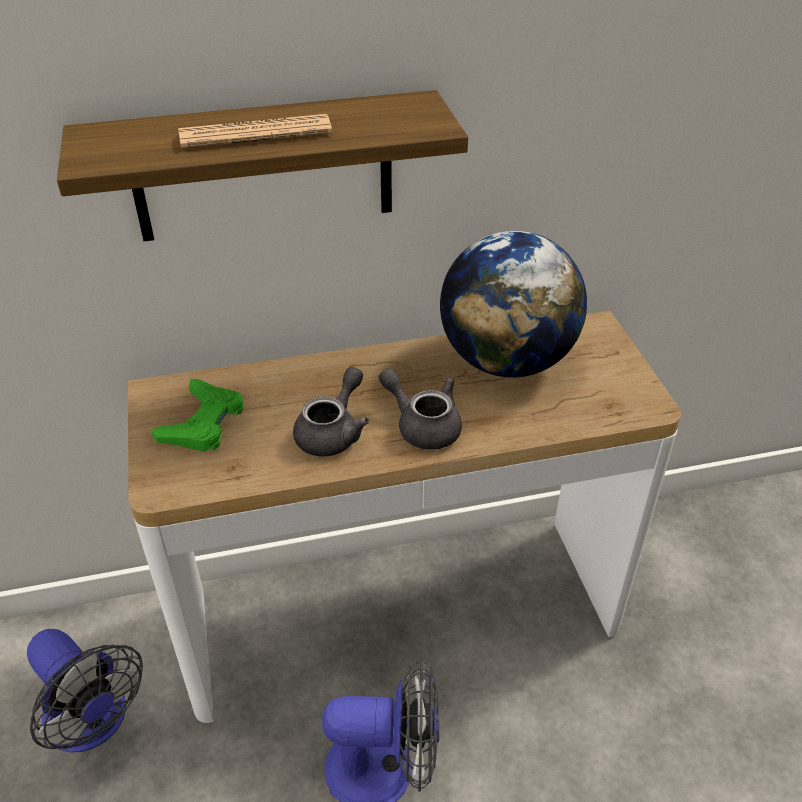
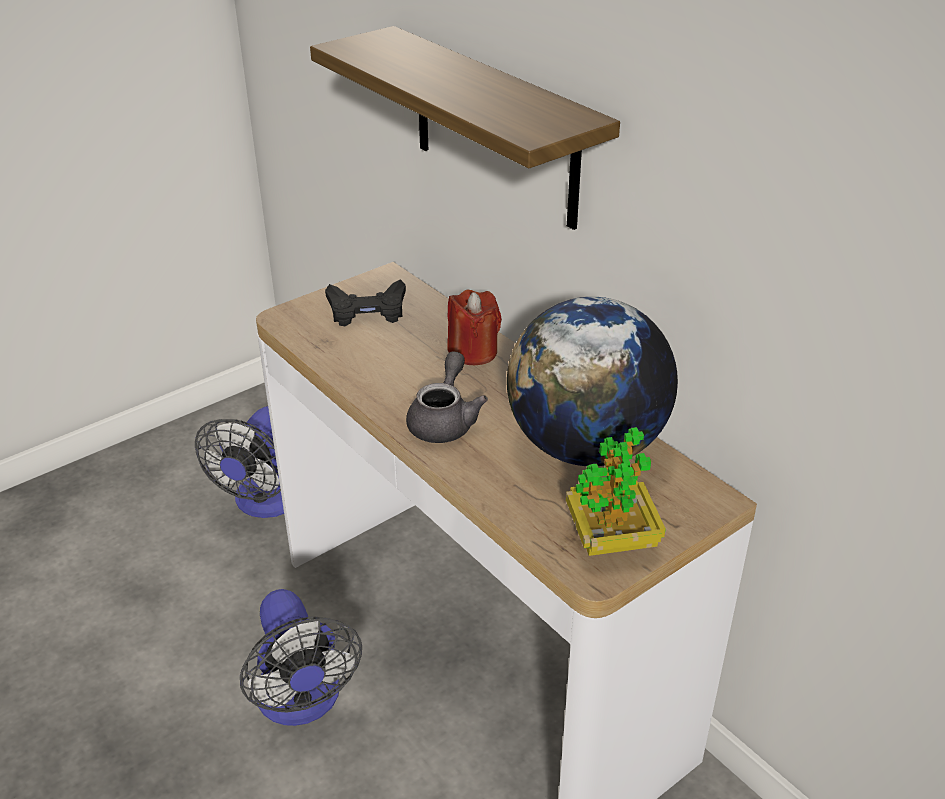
camera: 65 degrees right, 5 degrees down
green game controller [151,379,243,452] -> black game controller [325,279,406,326]
newspaper [179,114,332,148] -> none
grey teapot [293,367,369,456] -> none
none -> red candle [447,290,502,365]
none -> potted plant [566,427,666,556]

